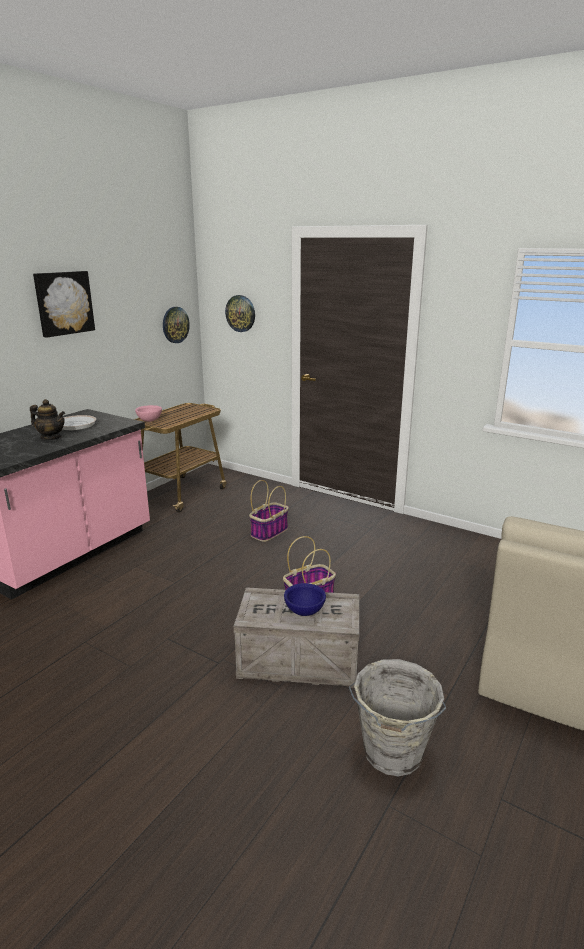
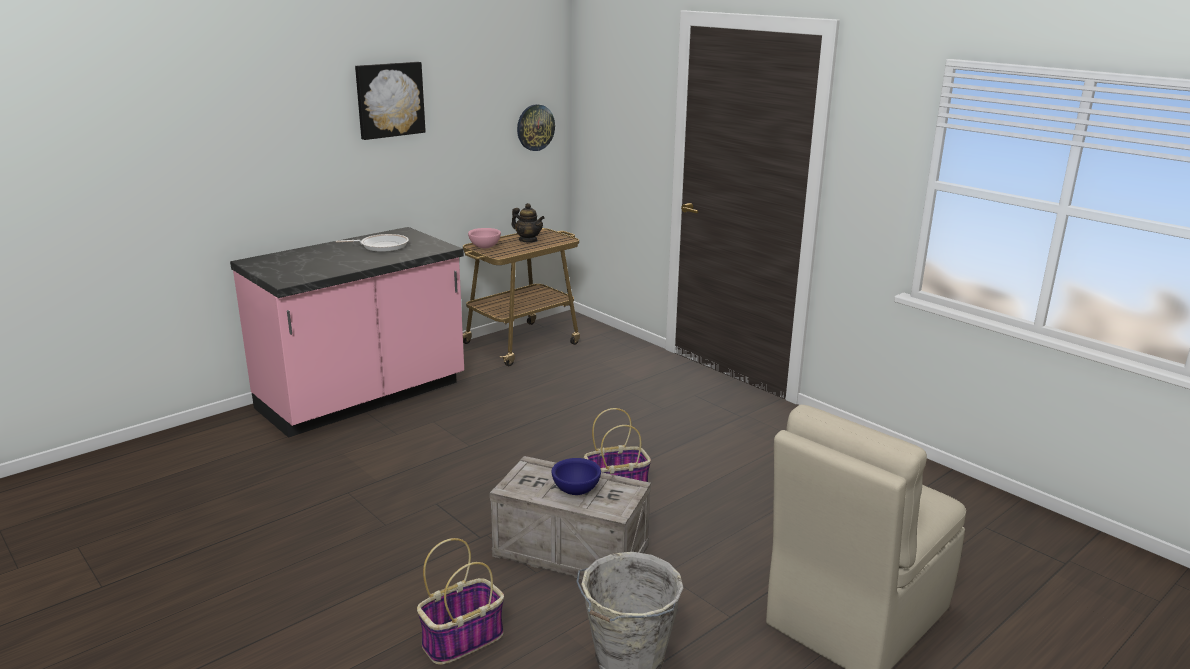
camera: 15 degrees right, 0 degrees up
teapot [30,399,65,440] -> teapot moved to [511,203,545,243]
wall clock [225,295,255,332] -> none
basket [249,480,289,542] -> basket moved to [417,538,504,665]

